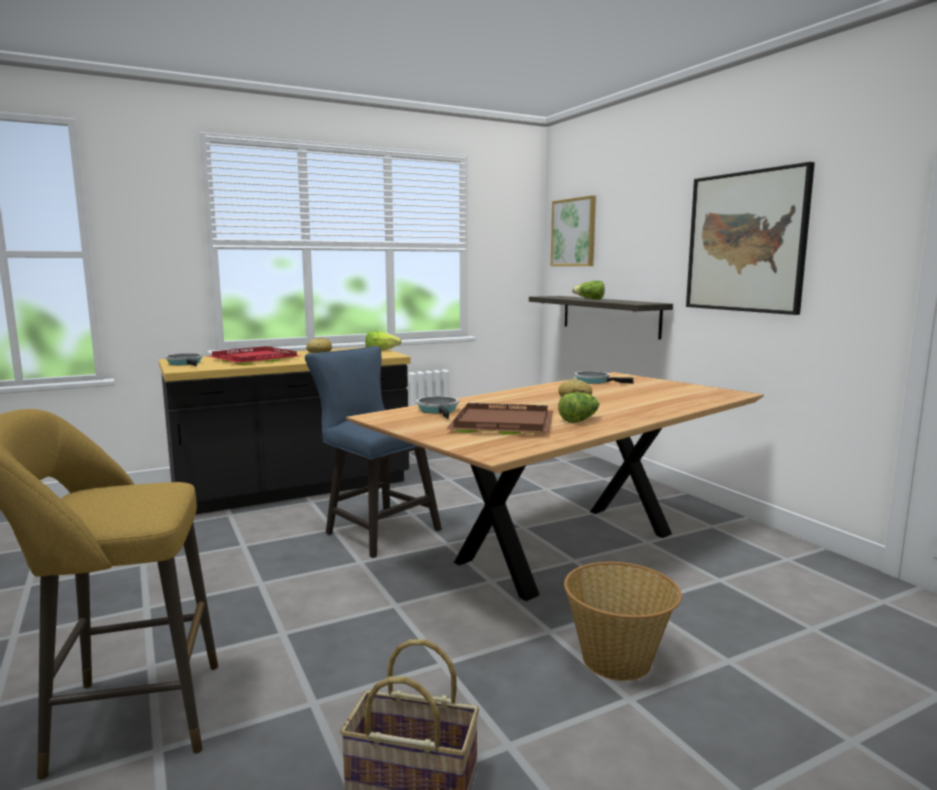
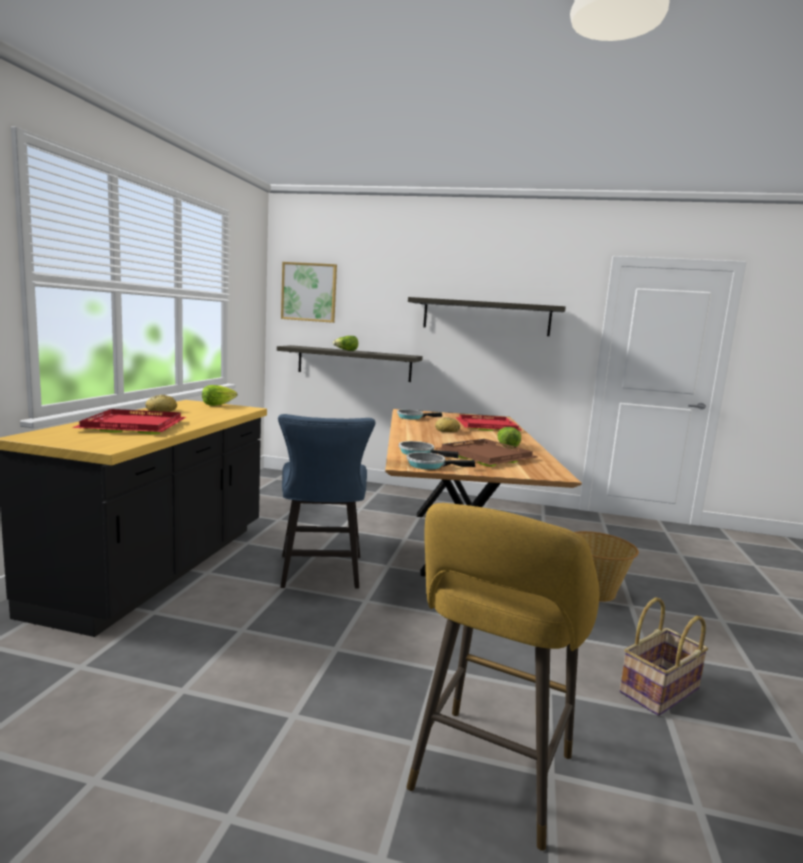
camera: 50 degrees left, 0 degrees up
frying pan [165,353,203,366] -> frying pan moved to [407,452,475,470]
blue chair [305,346,442,558] -> blue chair turned 90 degrees counterclockwise [278,414,376,589]
picture [686,162,815,315] -> shelf [408,297,566,336]
none -> red tray [456,414,523,431]

